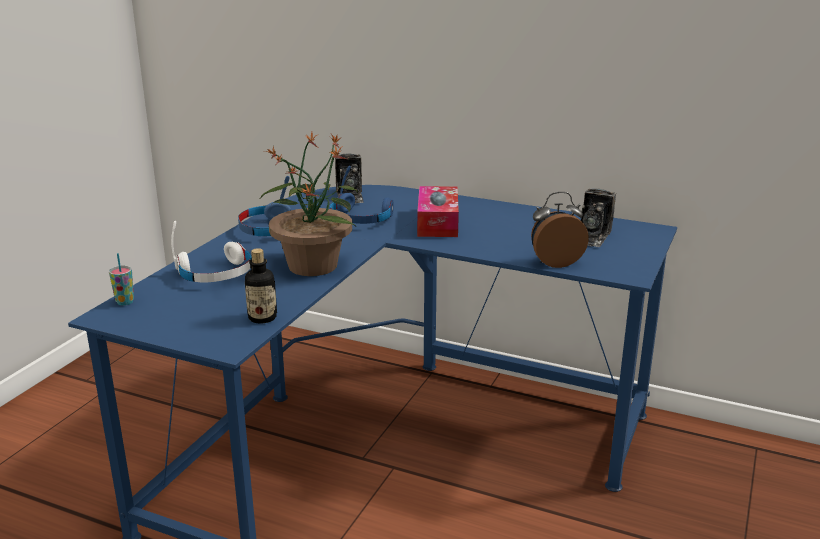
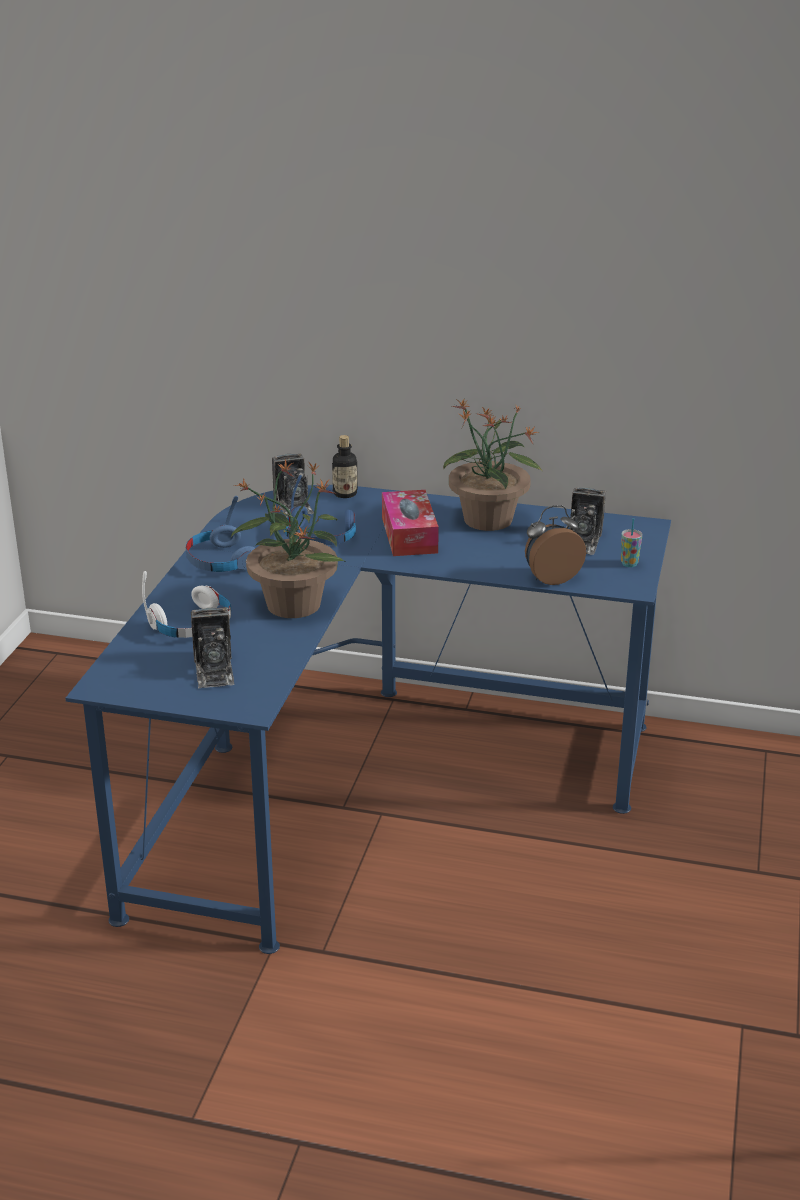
camera: 10 degrees left, 5 degrees up
cup [109,253,134,305] -> cup moved to [621,518,643,567]
bottle [244,248,277,324] -> bottle moved to [332,435,358,498]
none -> camera [191,607,234,688]
none -> potted plant [443,399,543,531]

